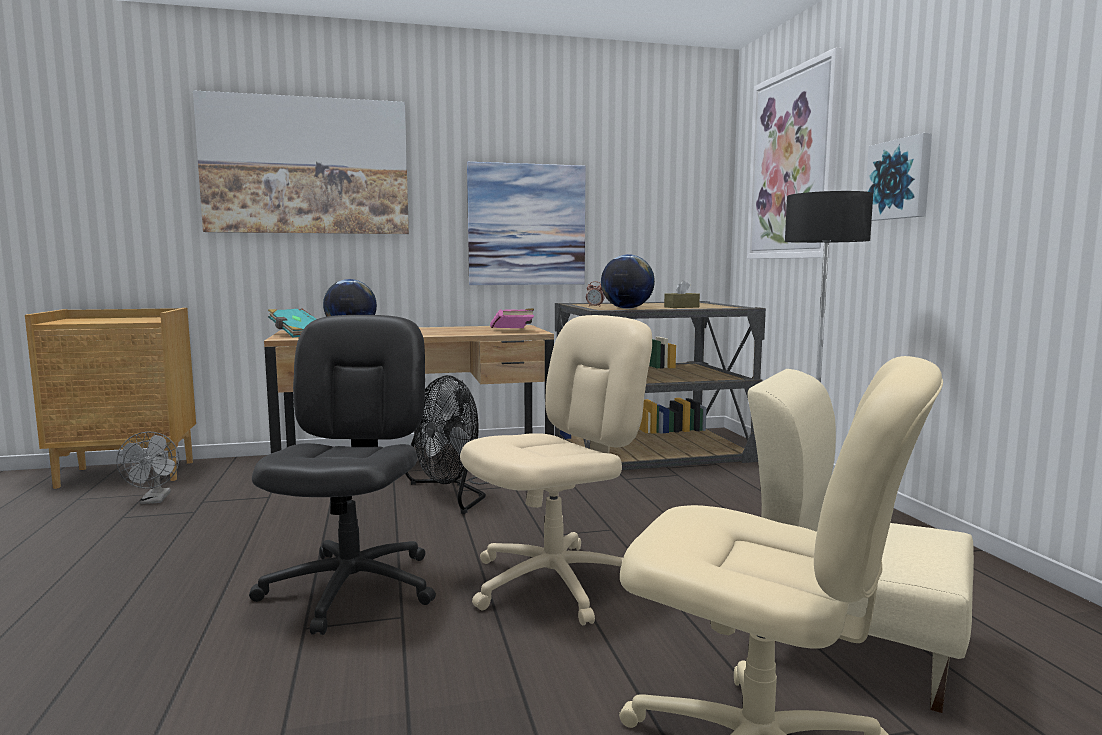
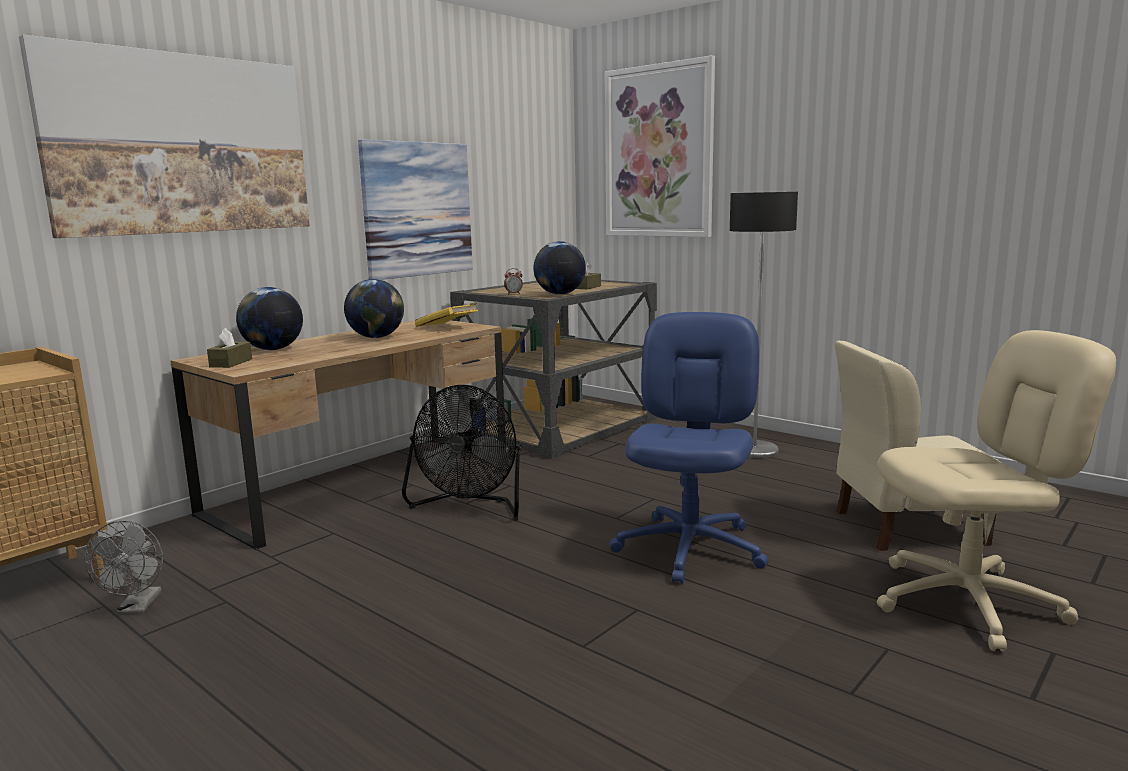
camera: 35 degrees left, 5 degrees up
grey fan [116,431,179,504] -> grey fan turned 45 degrees clockwise [84,521,163,614]
black office chair [249,315,436,635] -> none
turquoise book [268,308,316,338] -> brown tissue box [207,328,252,368]
beige office chair [460,315,652,625] -> blue office chair [610,312,769,584]
pink book [490,308,534,328] -> yellow book [415,302,478,327]
picture [866,133,932,221] -> none
none -> globe [344,279,404,338]

